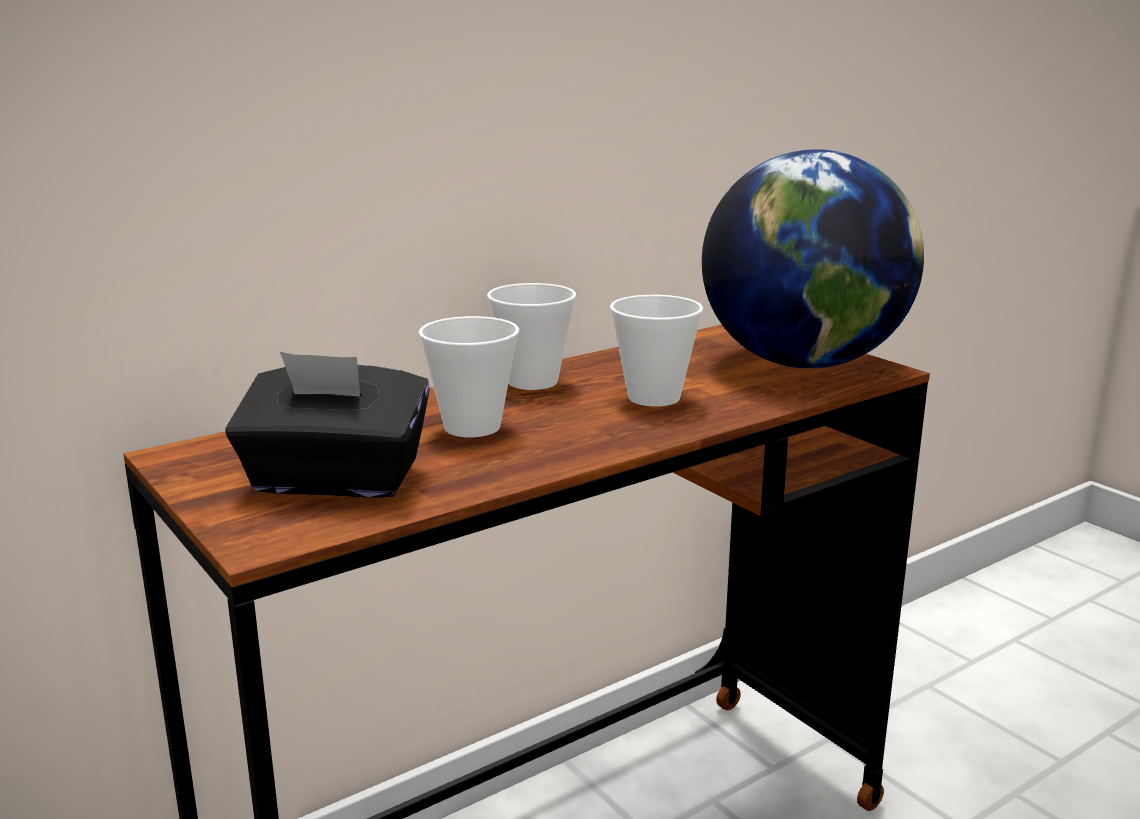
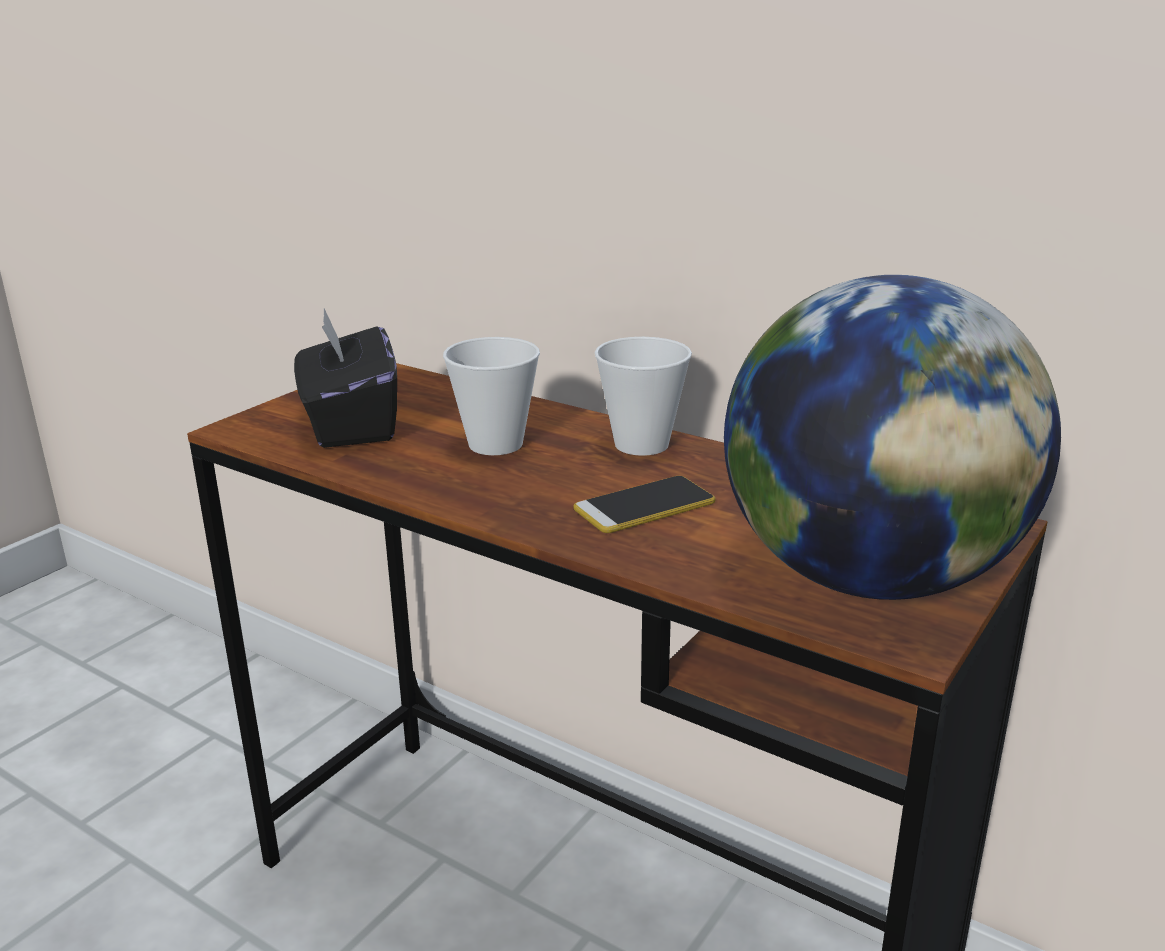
camera: 70 degrees right, 5 degrees up
cup [610,295,703,406] -> phone [573,476,716,533]

